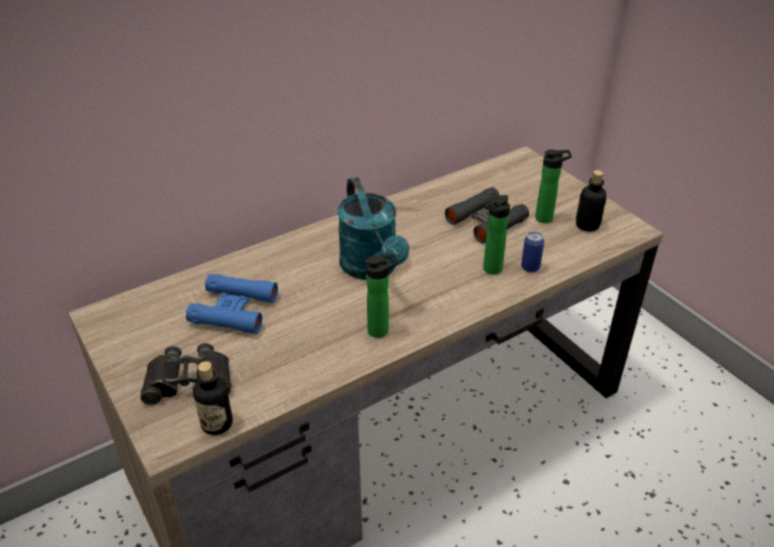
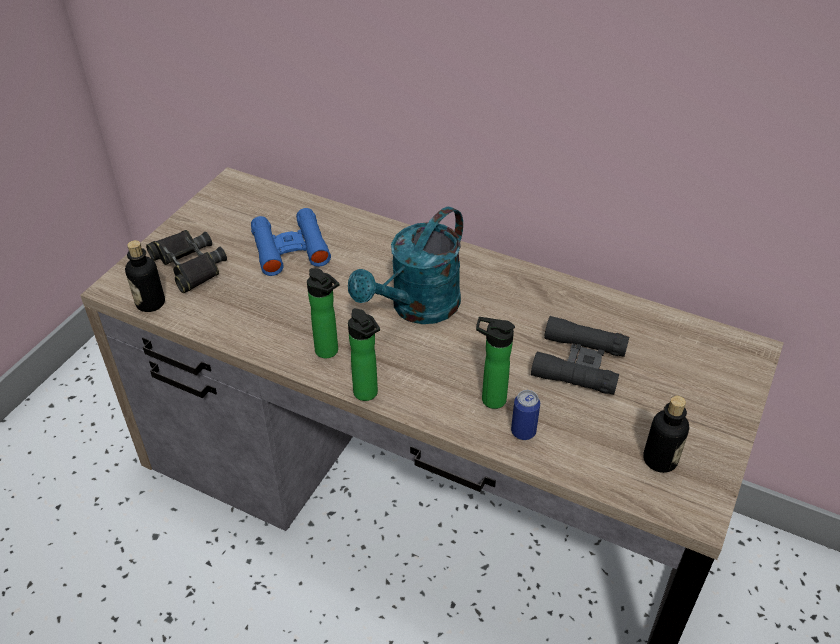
camera: 60 degrees right, 5 degrees up
bottle [535,149,572,223] -> bottle moved to [348,308,380,401]

